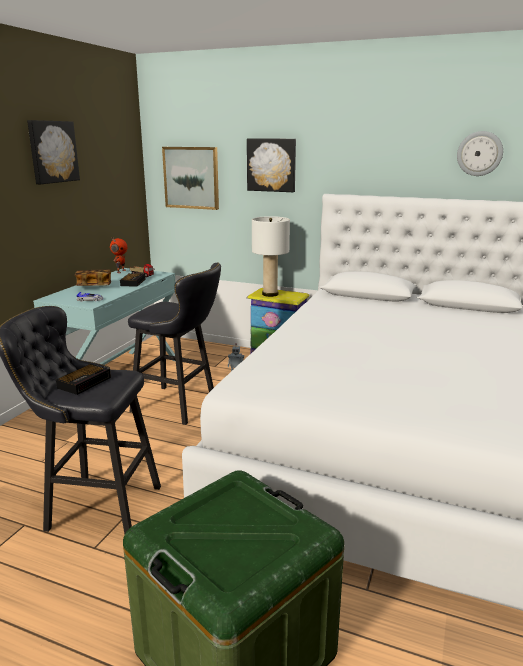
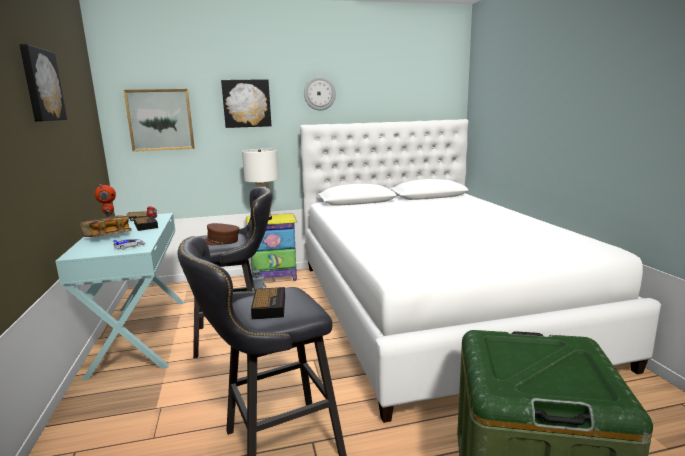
camera: 35 degrees left, 5 degrees down
wall clock [457,131,503,176] -> wall clock moved to [304,77,336,111]
none -> brown cap [204,223,240,245]

